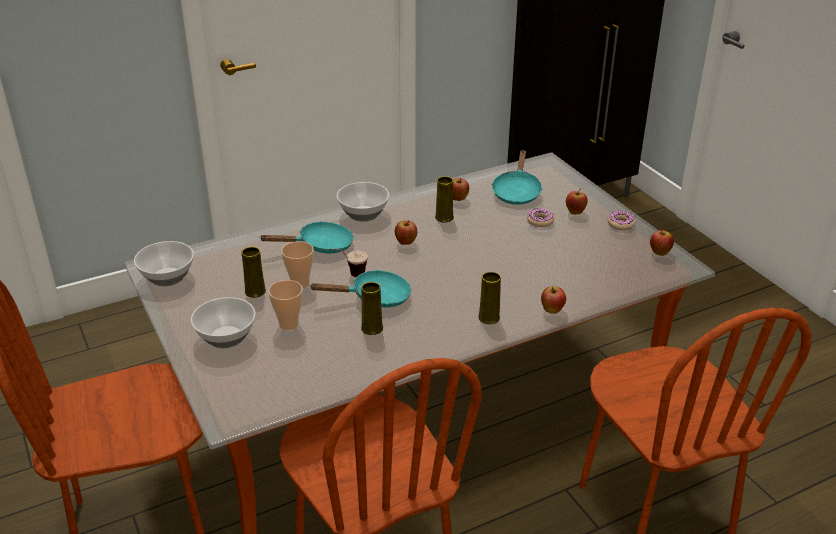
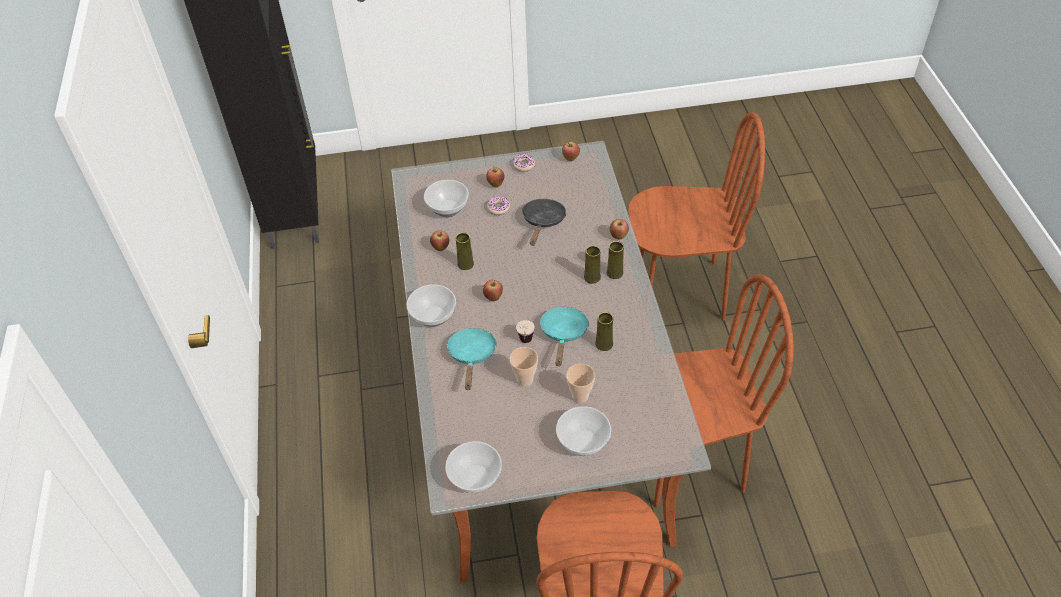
camera: 70 degrees left, 15 degrees up
yellow vase [242,247,266,298] -> yellow vase moved to [584,246,601,284]
turquoise frying pan [492,150,543,205] -> bowl [424,180,469,217]
none -> black frying pan [522,199,567,246]

